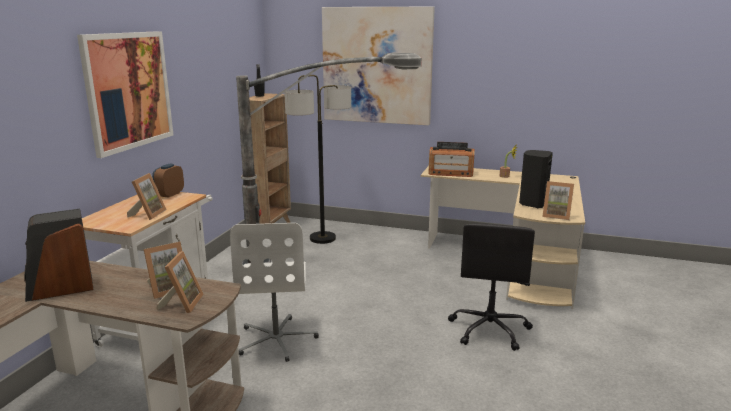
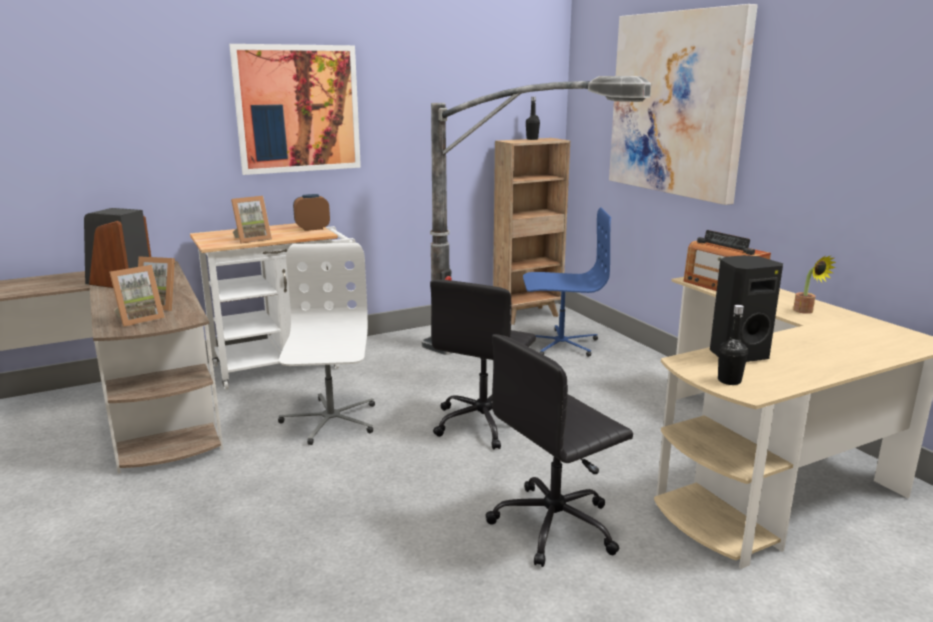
camera: 45 degrees right, 0 degrees up
white office chair [230,223,319,362] -> white office chair turned 135 degrees clockwise [278,243,375,445]
floor lamp [284,75,351,244] -> blue office chair [523,207,612,357]
picture frame [542,181,574,220] -> black bottle [718,305,748,385]
none -> black office chair [430,280,536,449]

